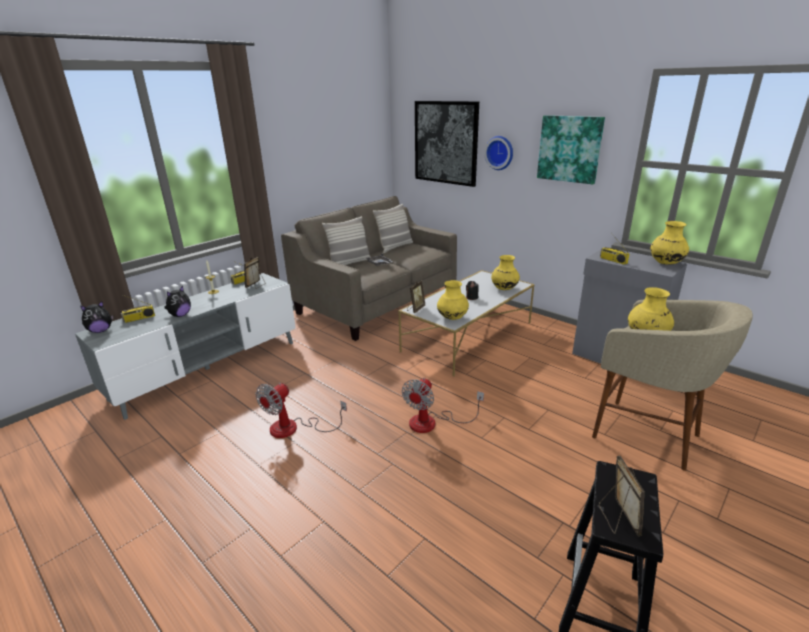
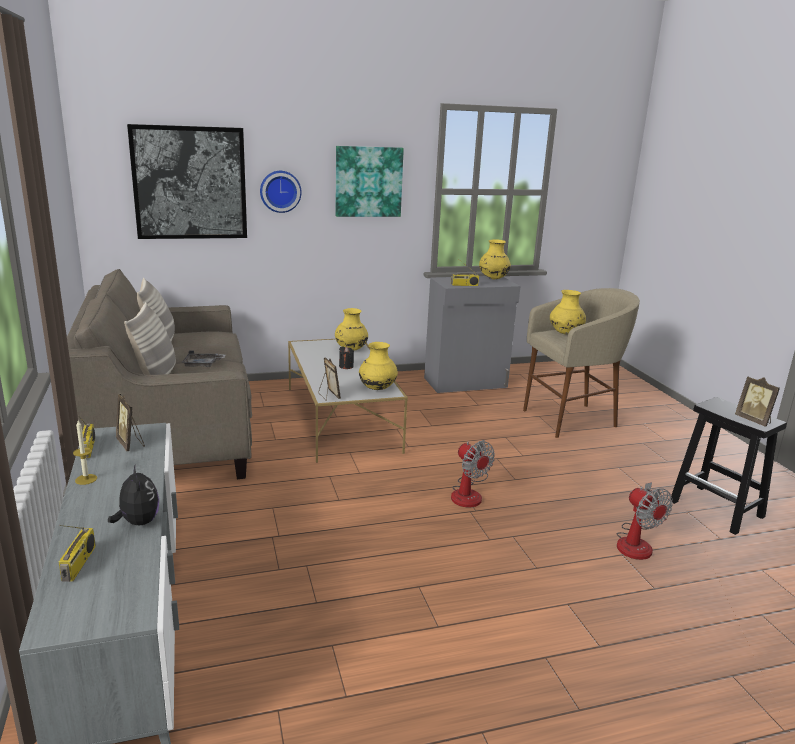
camera: 60 degrees left, 5 degrees down
plush toy [80,301,114,333] -> none
fan [255,383,347,438] -> fan moved to [617,482,673,560]
picture frame [599,456,645,536] -> picture frame turned 150 degrees counterclockwise [735,376,780,427]

